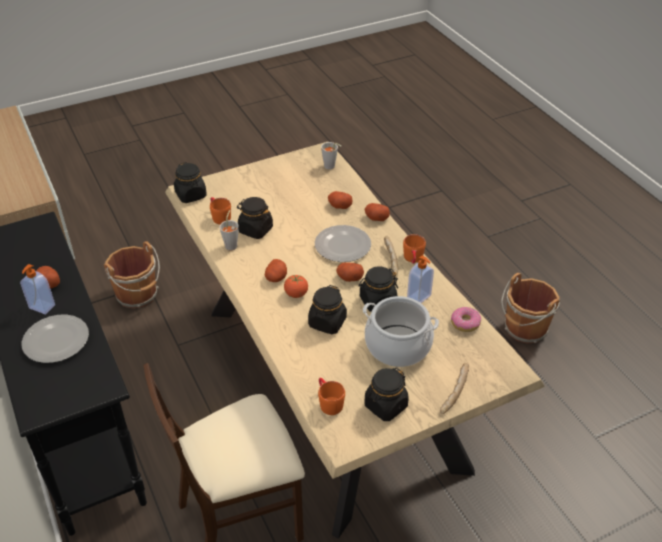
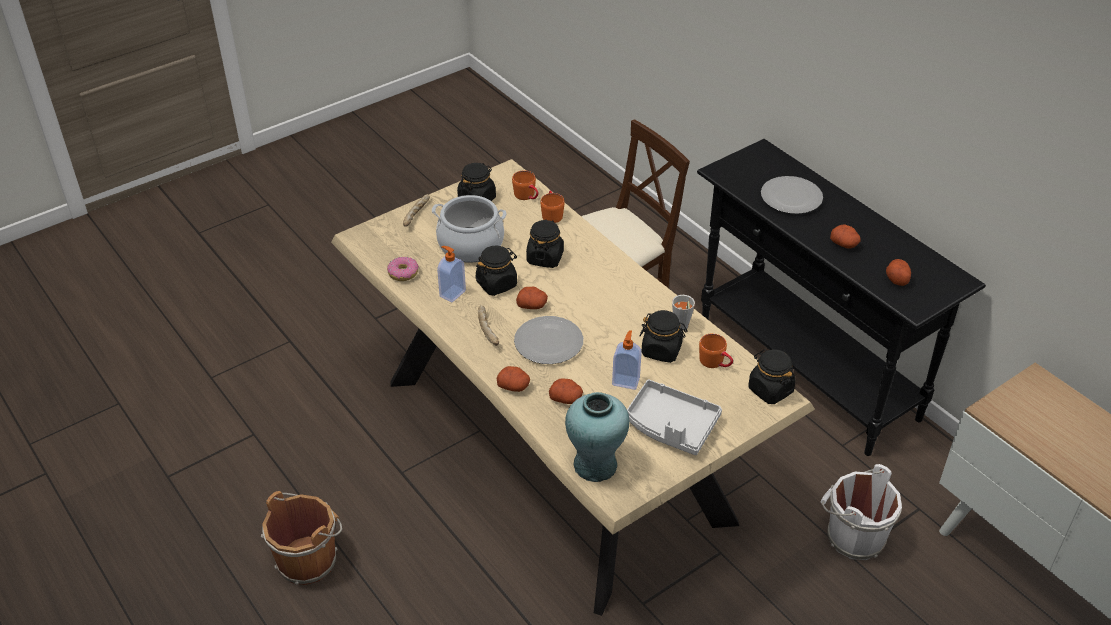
camera: 170 degrees right, 0 degrees up
soap dispenser [20,264,55,314] -> soap dispenser moved to [612,330,642,390]
brown bucket [104,241,160,309] -> white bucket [820,464,902,560]
potato [265,259,287,282] -> potato moved to [886,259,911,286]
tomato [284,275,308,298] -> none
grey cup [321,142,341,169] -> turquoise vase [565,392,629,482]
orange mug [403,234,426,264] -> orange mug moved to [540,190,565,223]
none -> grey tray [627,379,722,455]

